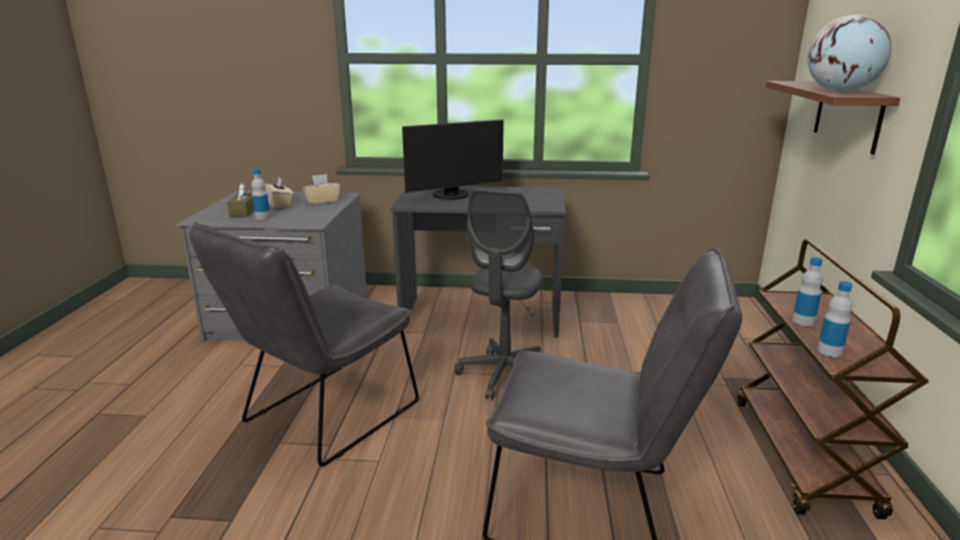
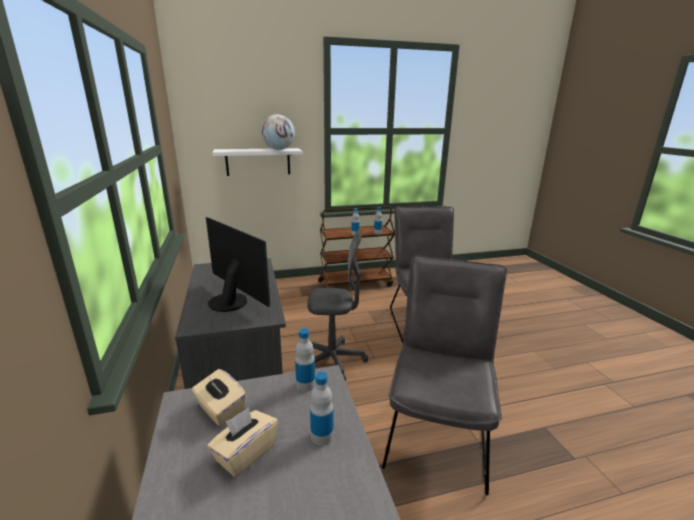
camera: 110 degrees left, 0 degrees up
grey chair [189,221,419,467] -> grey chair turned 90 degrees counterclockwise [382,255,507,495]
brown tissue box [227,183,254,217] -> none
brown shelf [766,81,900,155] -> white shelf [213,148,303,176]
none -> bottle [295,328,315,392]

